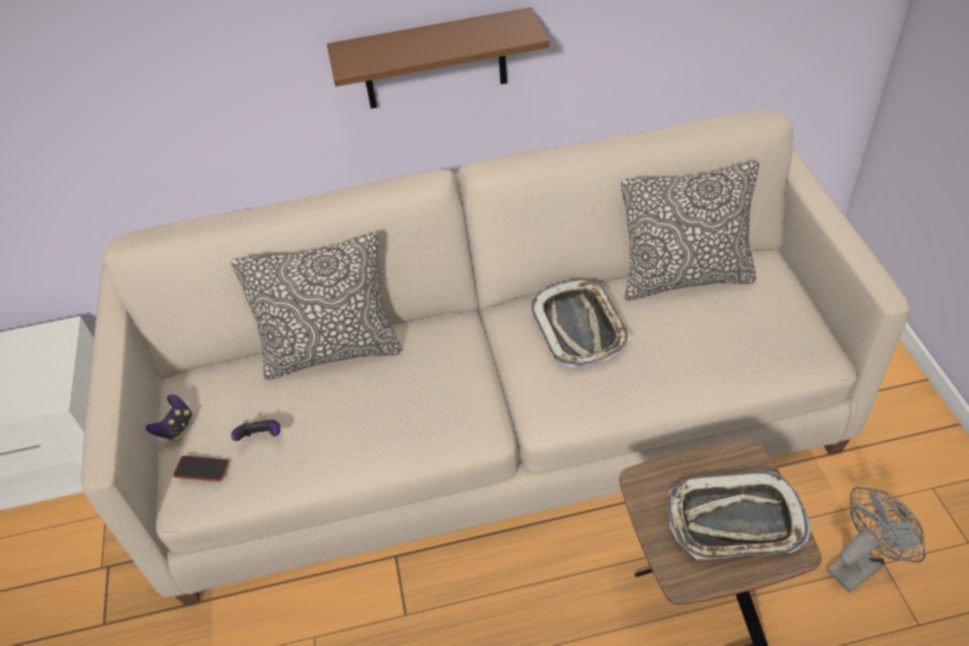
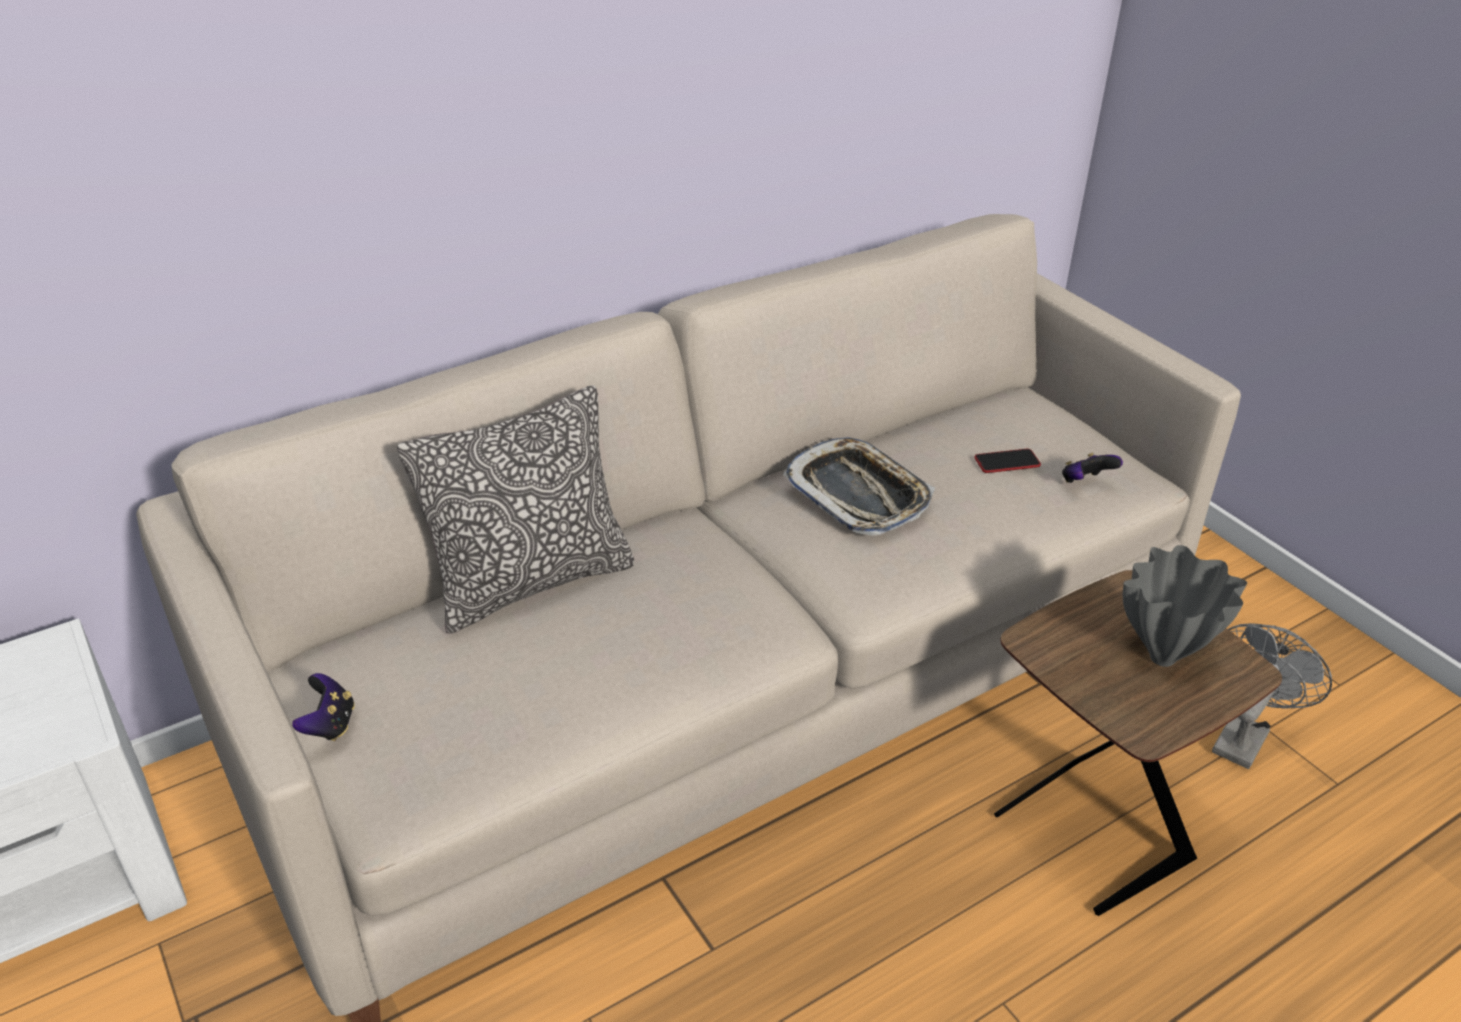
camera: 25 degrees left, 10 degrees down
phone [173,456,229,482] -> phone moved to [974,449,1041,473]
game controller [231,418,280,441] -> game controller moved to [1062,453,1123,483]
brown shelf [327,7,549,109] -> none
pillow [621,160,759,301] -> none
tray [668,471,811,559] -> grey vase [1123,545,1247,667]

